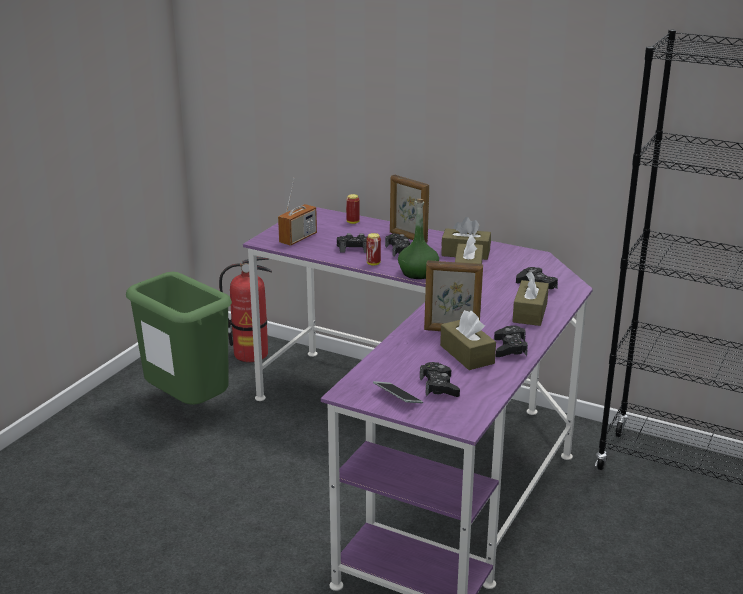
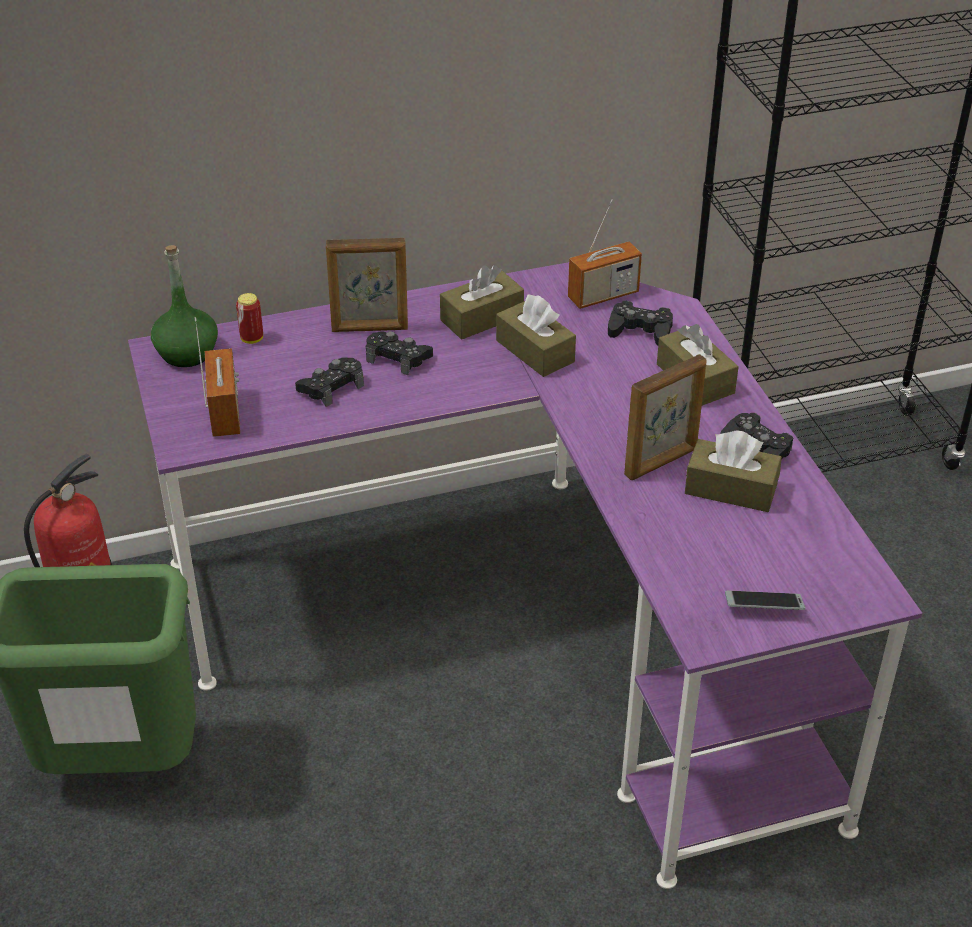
camera: 45 degrees left, 15 degrees up
can [367,233,381,266] -> none
green bottle [398,199,439,279] -> green bottle moved to [151,245,218,367]
black game controller [420,362,460,397] -> none
none -> radio [568,199,642,309]

